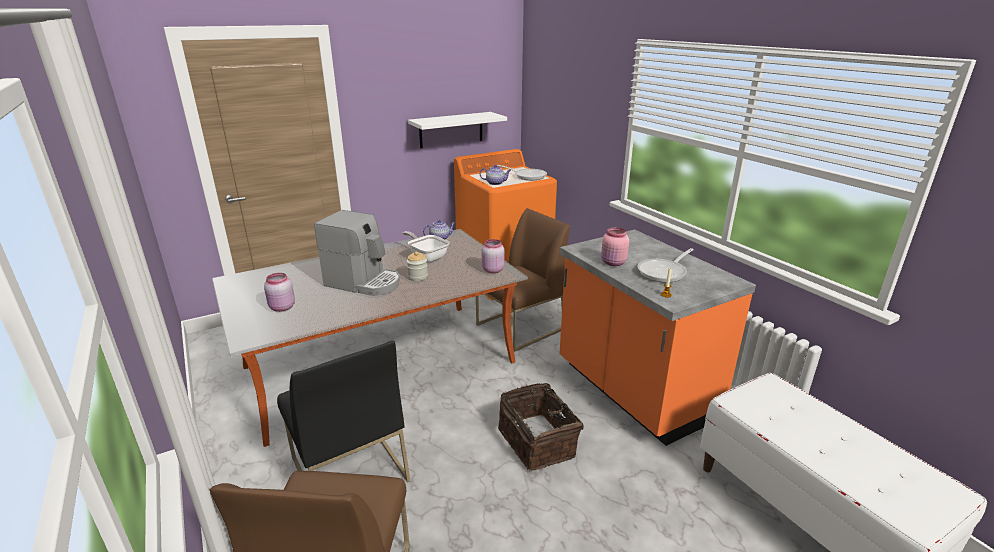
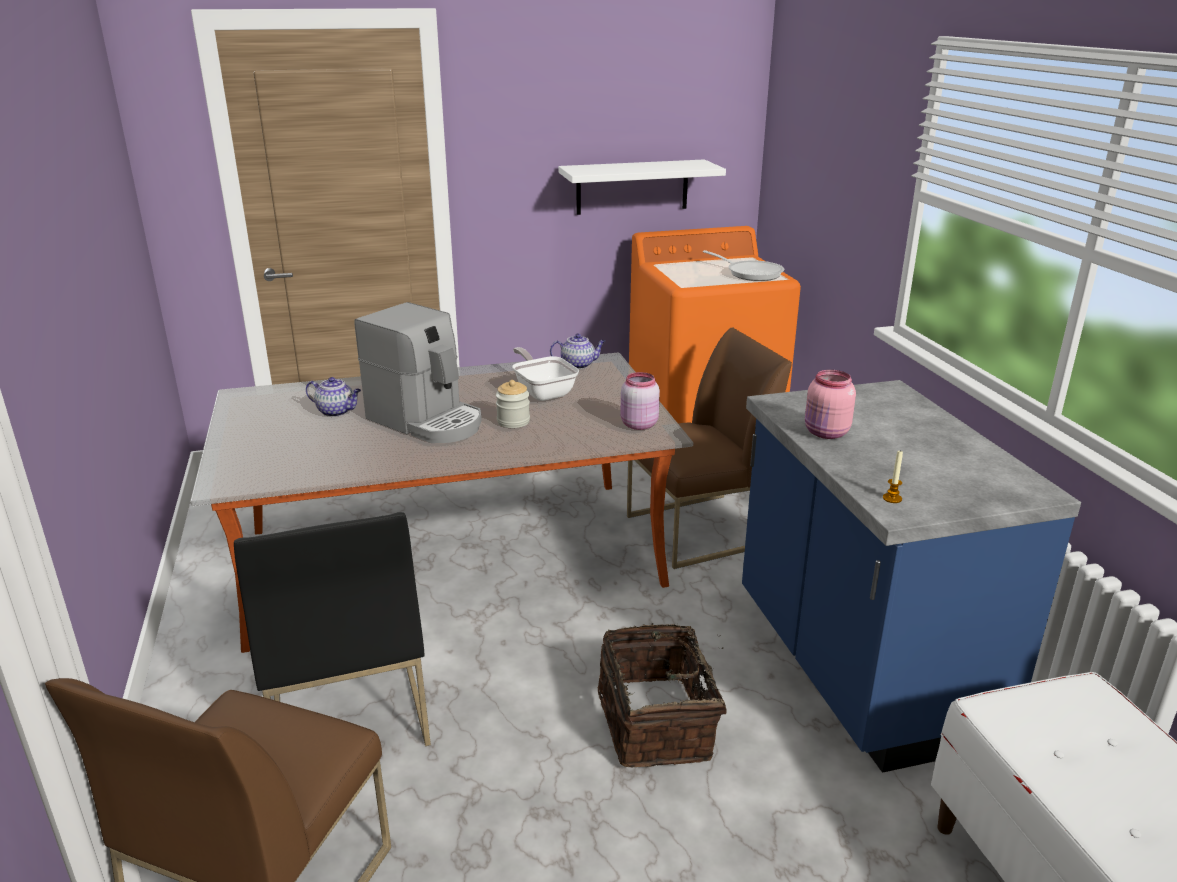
camera: 15 degrees right, 0 degrees up
pink jar [264,273,295,312] -> none
teapot [480,165,511,185] -> teapot moved to [306,377,361,417]
orange counter [560,229,756,446] -> blue counter [742,380,1081,773]
frying pan [637,248,694,283] -> none

